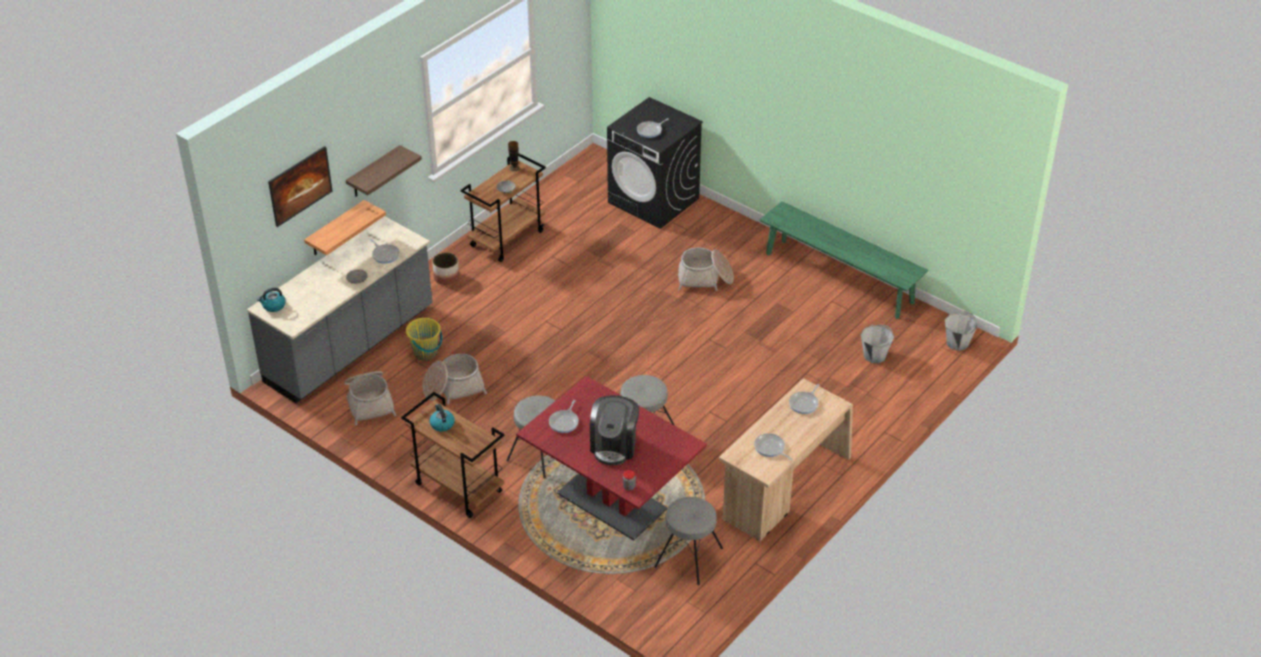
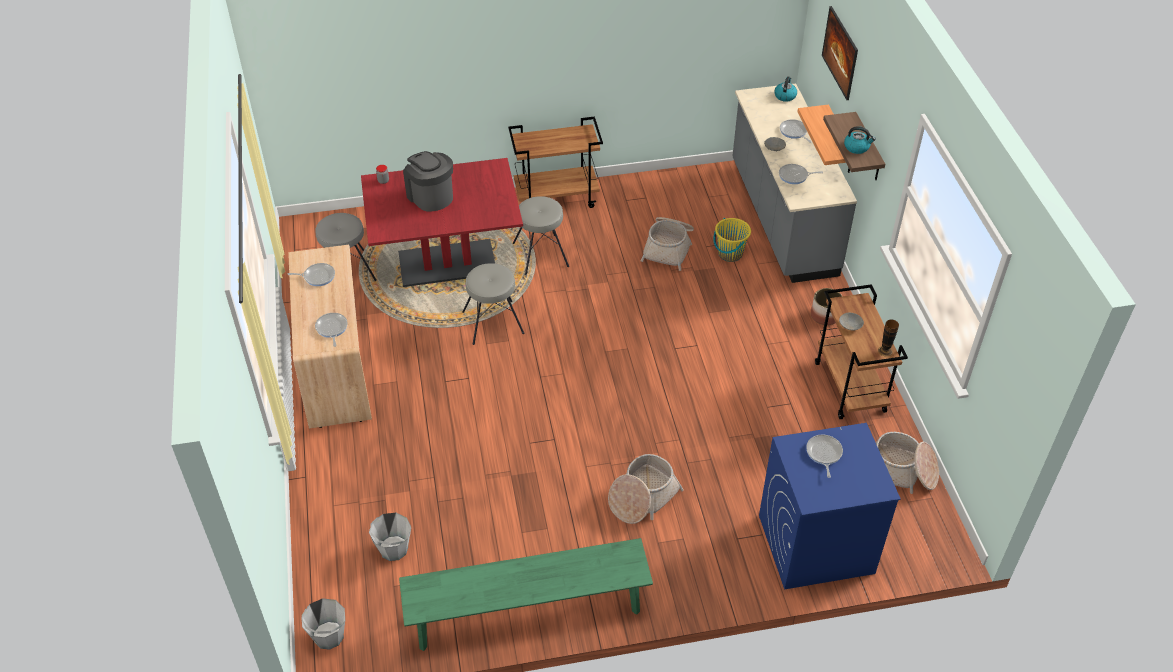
camera: 130 degrees right, 5 degrees up
basket [344,371,396,425] -> basket moved to [876,432,939,494]
kettle [429,404,455,432] -> kettle moved to [844,126,876,154]
frying pan [549,400,579,433] -> frying pan moved to [780,119,812,143]
black washing machine [607,97,703,229] -> blue washing machine [759,423,901,590]

